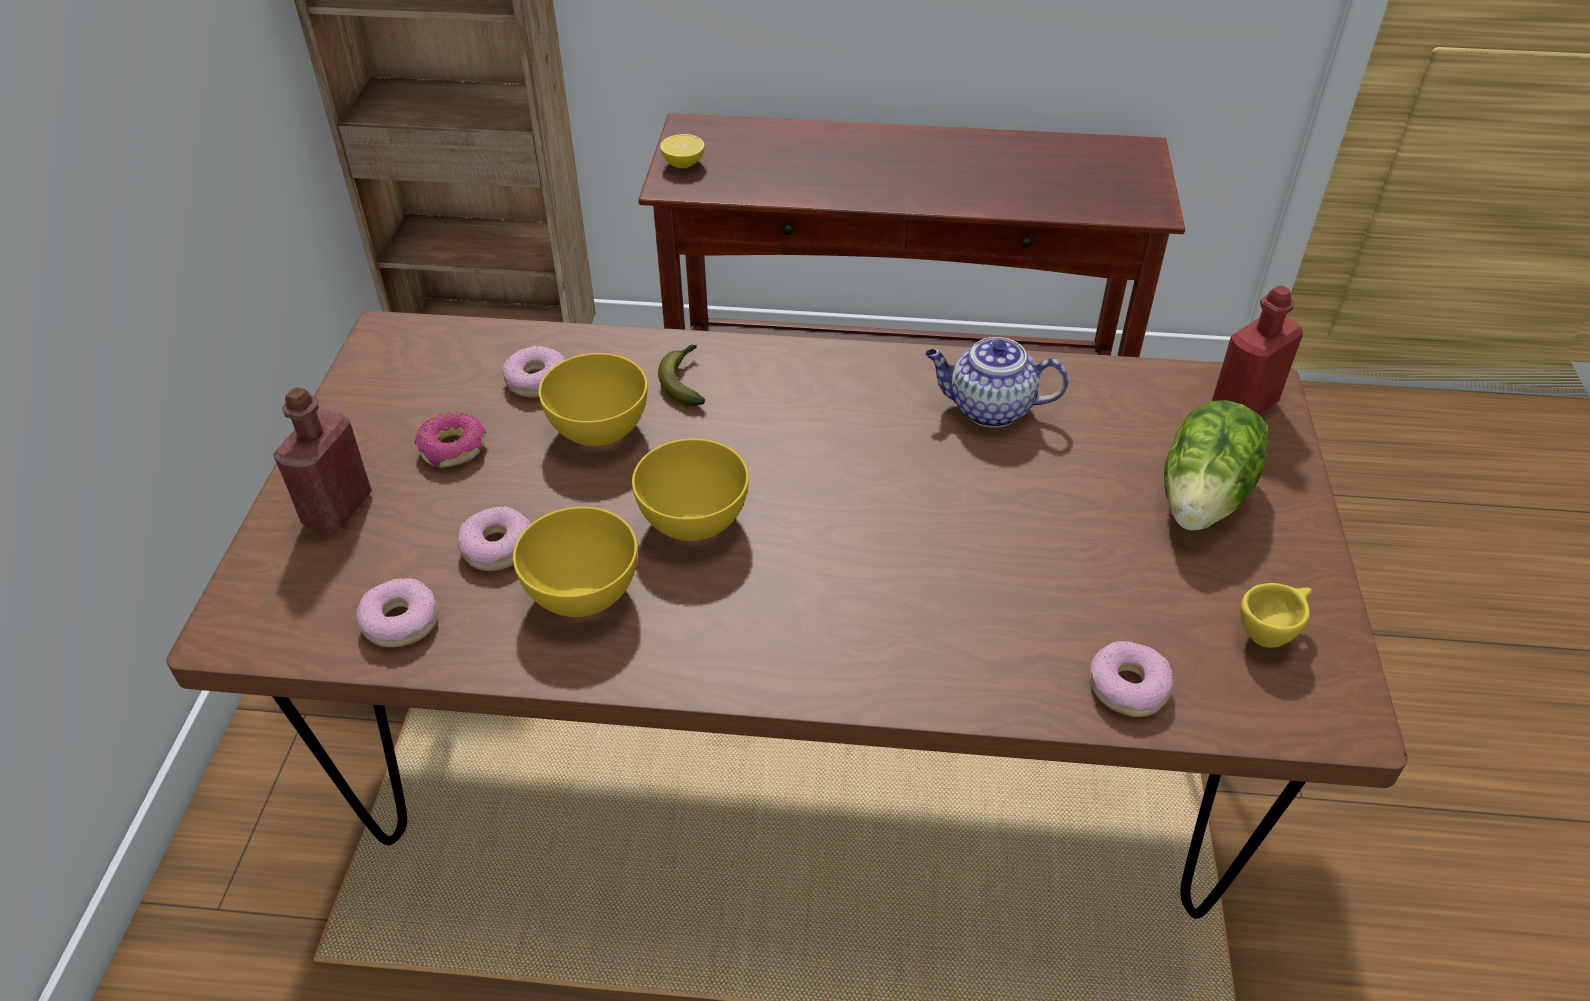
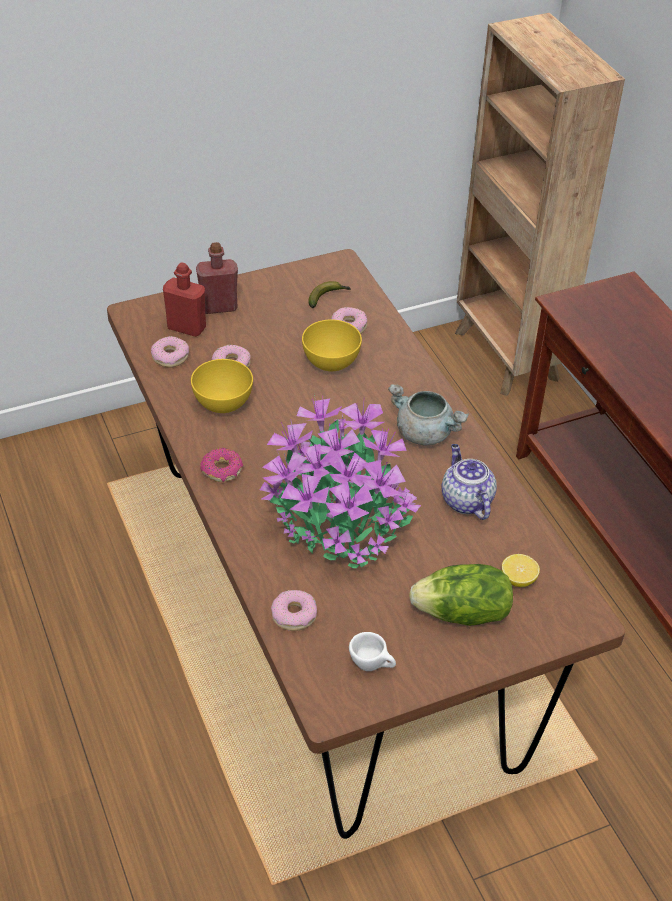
camera: 60 degrees right, 0 degrees up
donut [415,412,486,468] -> donut moved to [200,448,243,482]
yellow bowl [632,439,749,541] -> none
banana [658,345,705,406] -> banana moved to [308,281,351,308]
lemon [660,134,705,168] -> lemon moved to [502,554,540,587]
red bottle [1212,286,1303,414] -> red bottle moved to [163,262,206,337]
yellow cup [1240,583,1312,648] -> white cup [349,632,396,671]
none -> potted plant [260,395,421,568]
none -> grey cooking pot [388,384,469,445]

